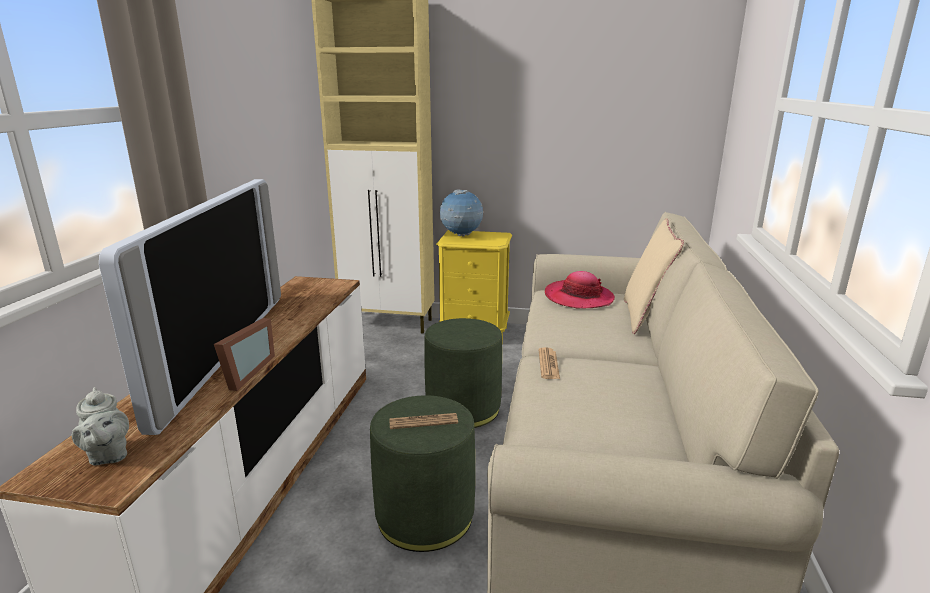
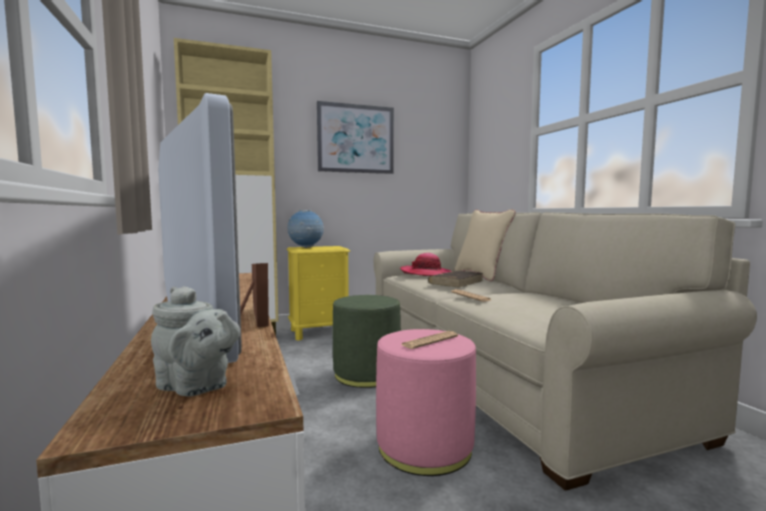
camera: 30 degrees left, 15 degrees down
green ottoman [370,395,475,552] -> pink ottoman [376,329,476,476]
none -> picture [317,101,394,174]
none -> brown book [428,270,483,288]

